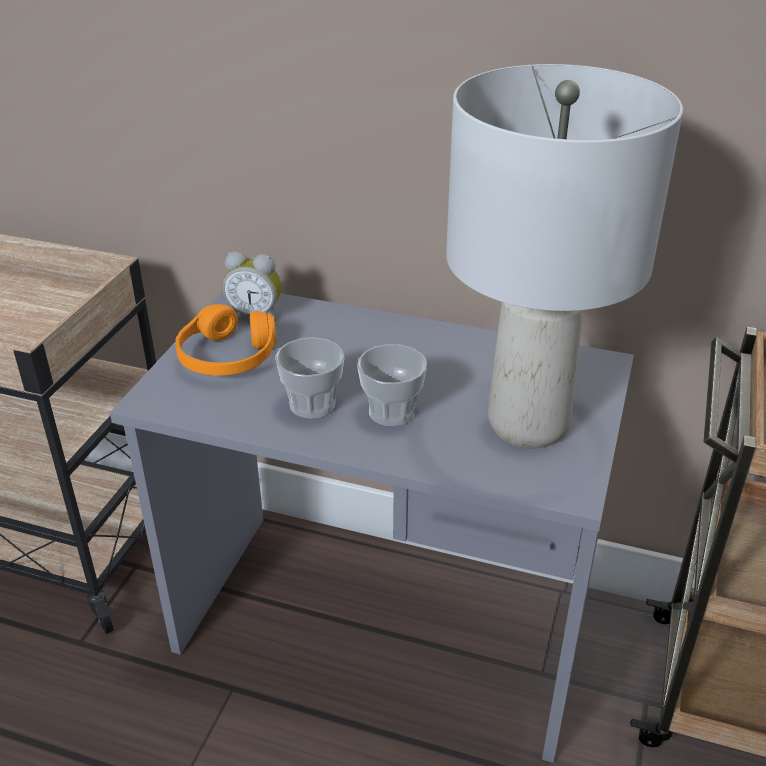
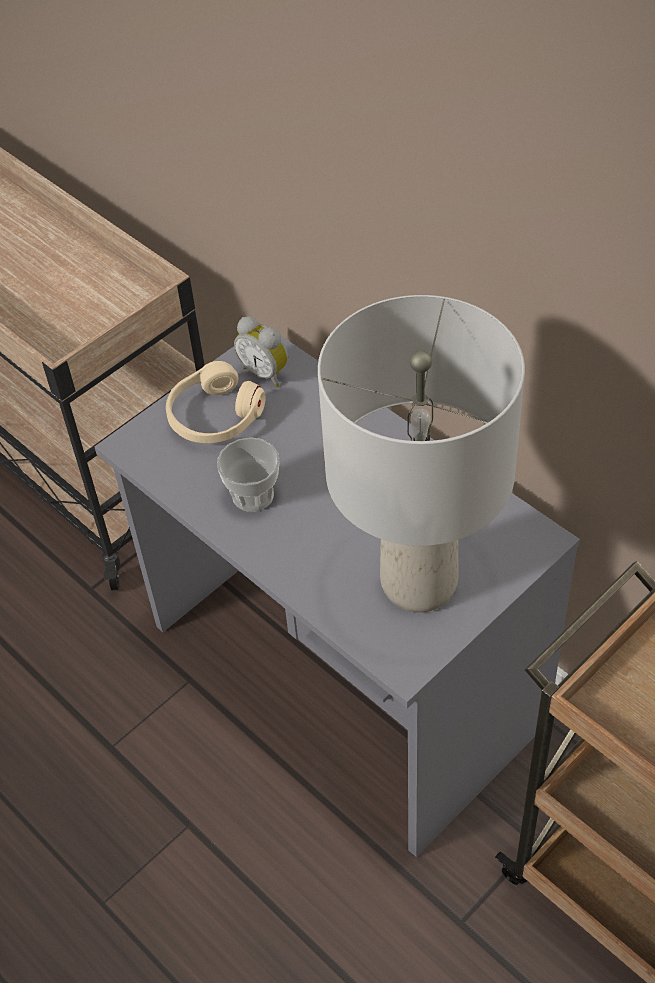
camera: 30 degrees right, 15 degrees up
orange headphones [175,304,276,375] -> beige headphones [166,361,266,443]
cup [357,344,427,426] -> none

